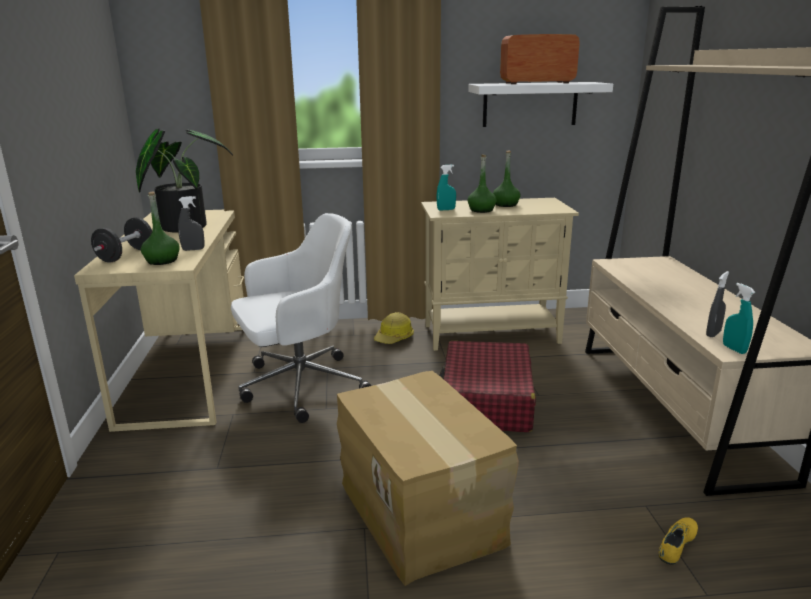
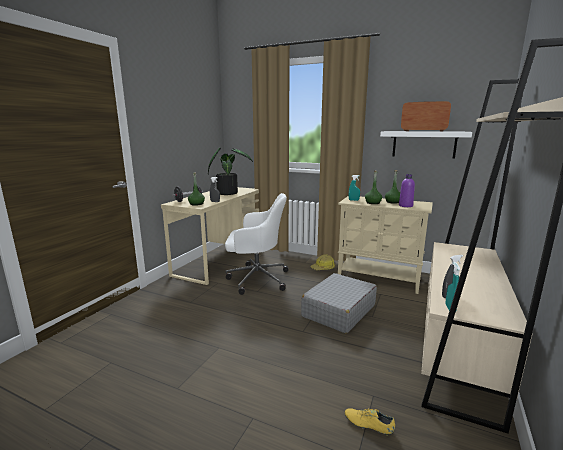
camera: 30 degrees right, 5 degrees down
cardboard box [337,371,519,586] -> none
red suitcase [439,341,536,432] -> grey suitcase [301,273,377,333]
yellow shoe [659,517,698,565] -> yellow shoe turned 135 degrees counterclockwise [345,408,395,436]
none -> purple bottle [399,174,415,207]

